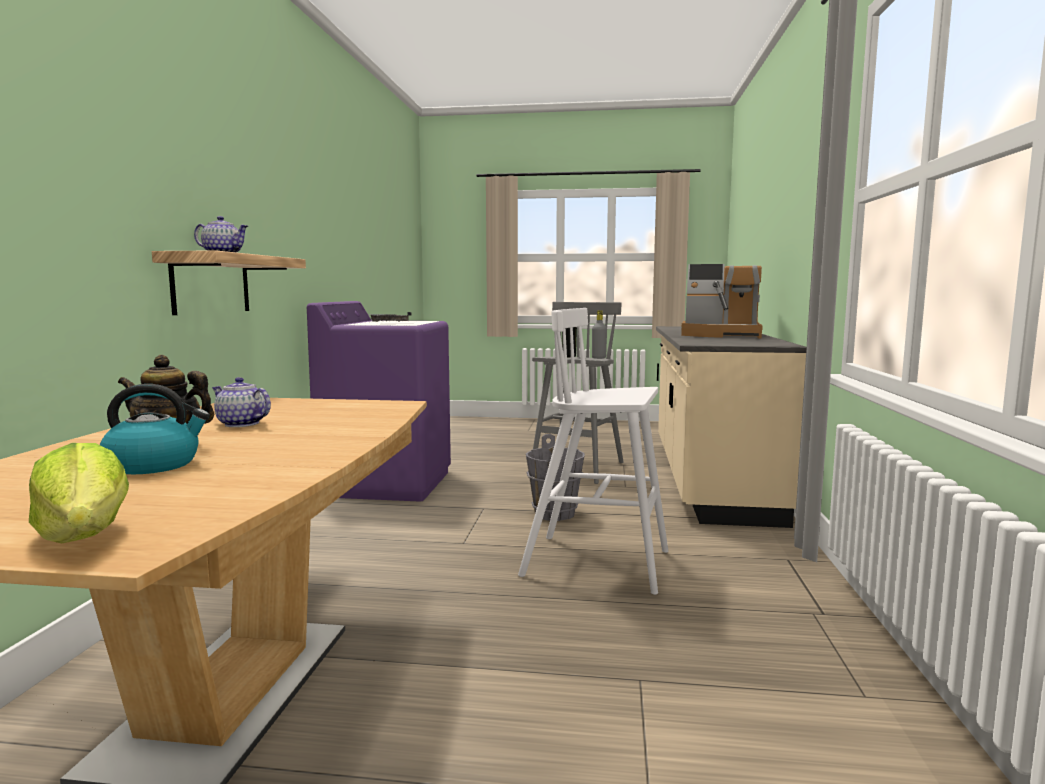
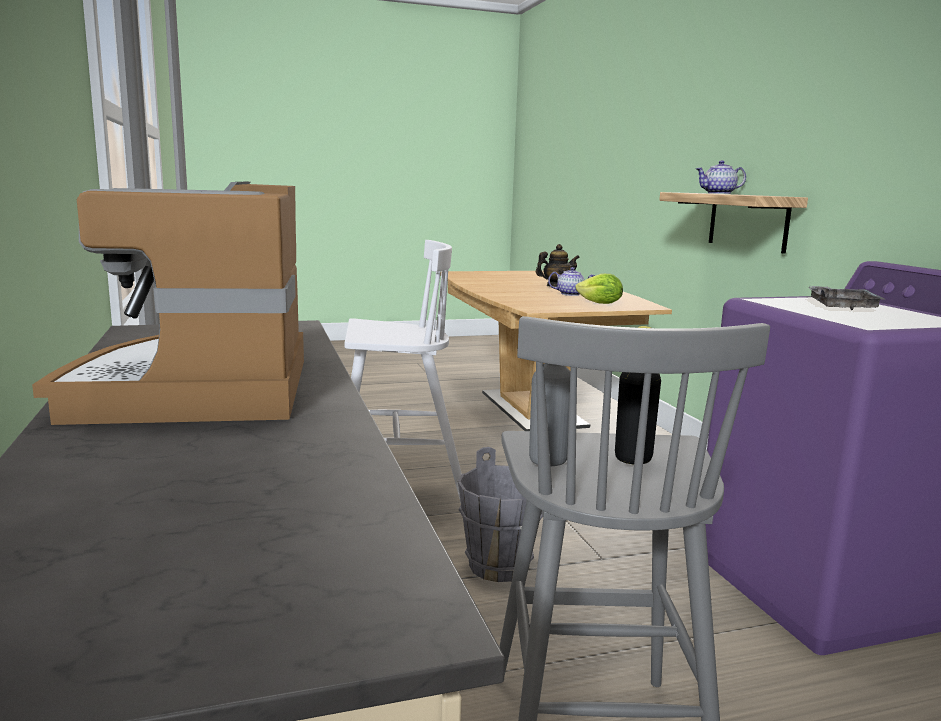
camera: 155 degrees right, 5 degrees up
lettuce [29,443,129,543] -> lettuce moved to [576,273,623,304]
kettle [100,384,210,474] -> none
coffee machine [681,264,763,339] -> coffee machine turned 90 degrees counterclockwise [32,182,304,425]

